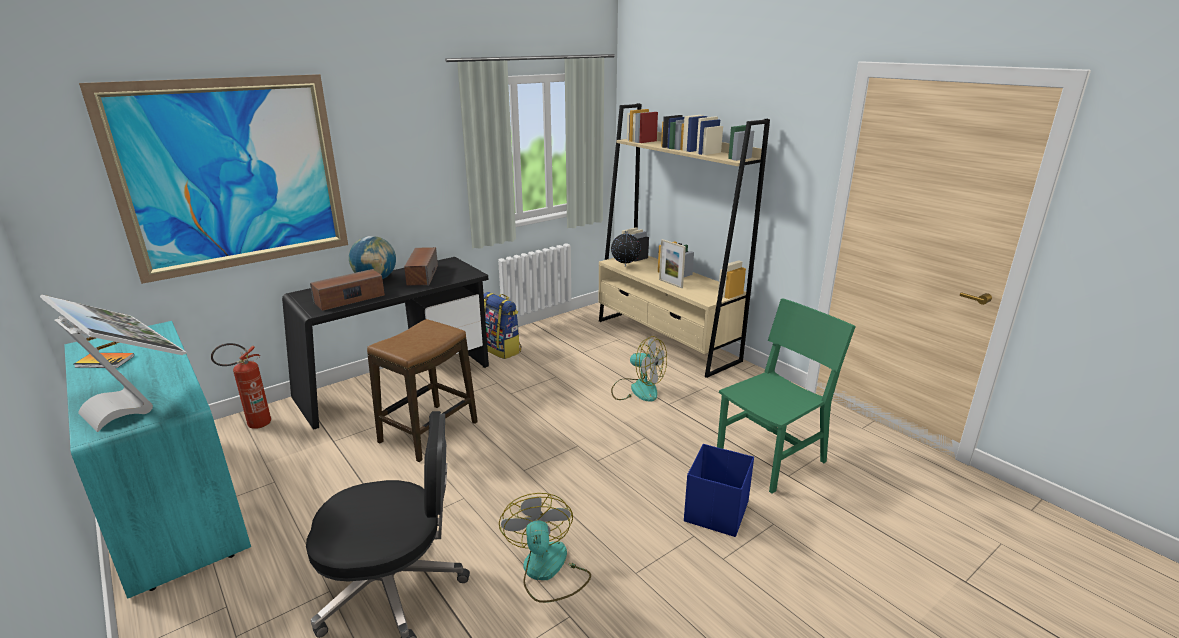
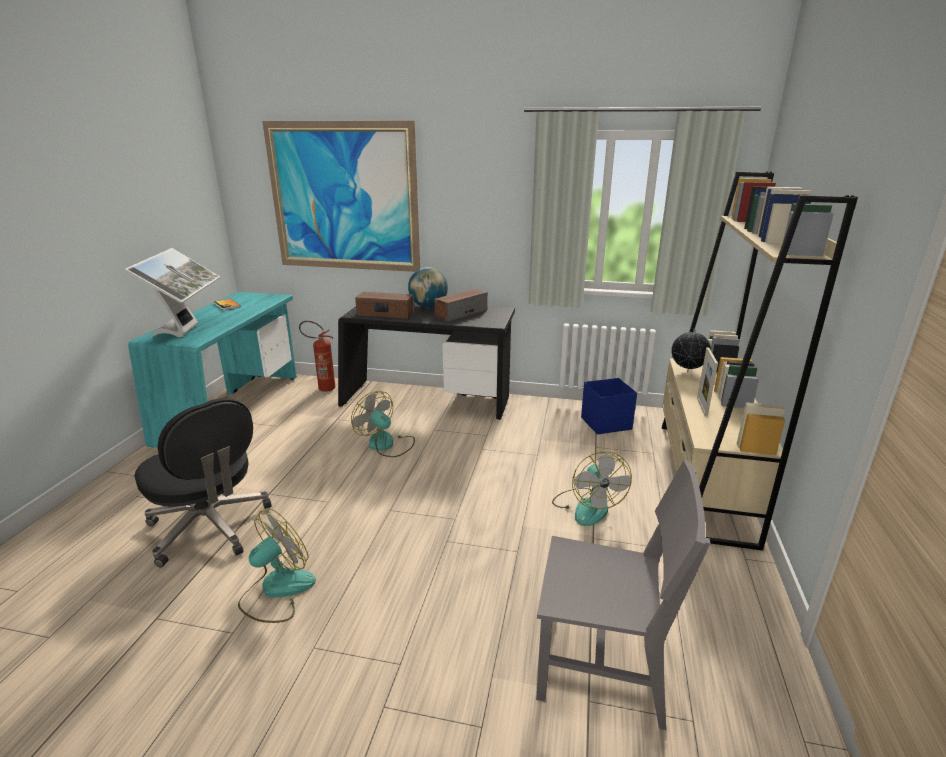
camera: 50 degrees right, 0 degrees up
stool [367,319,478,462] -> fan [351,391,415,457]
backpack [484,292,521,359] -> none
blue storage box [684,444,754,537] -> blue storage box moved to [581,378,637,435]
green chair [717,298,856,493] -> grey chair [536,460,711,730]

